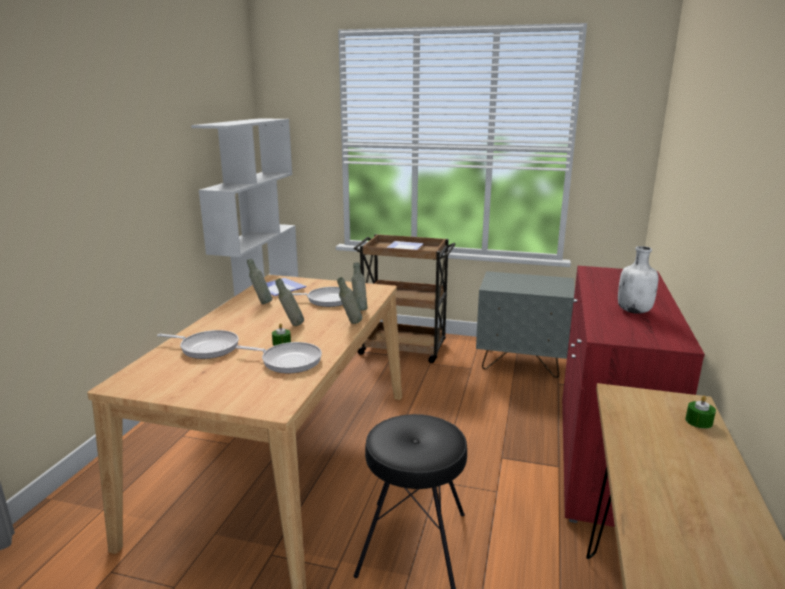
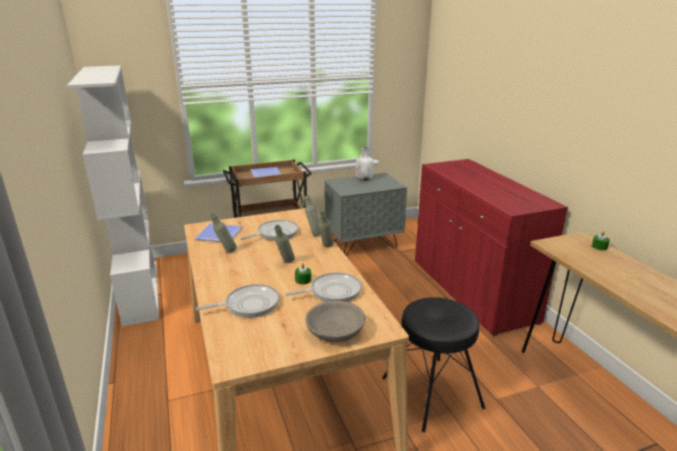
camera: 35 degrees left, 5 degrees up
white bottle [618,246,659,314] -> white bottle moved to [356,147,374,181]
none -> grey bowl [306,301,365,342]

